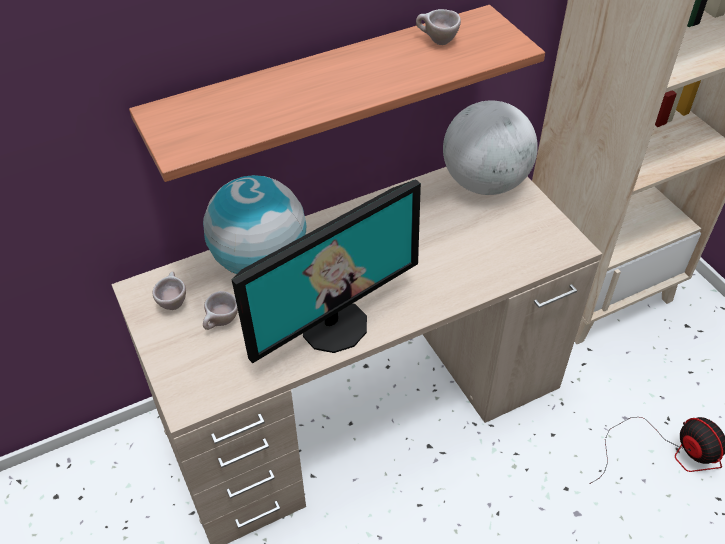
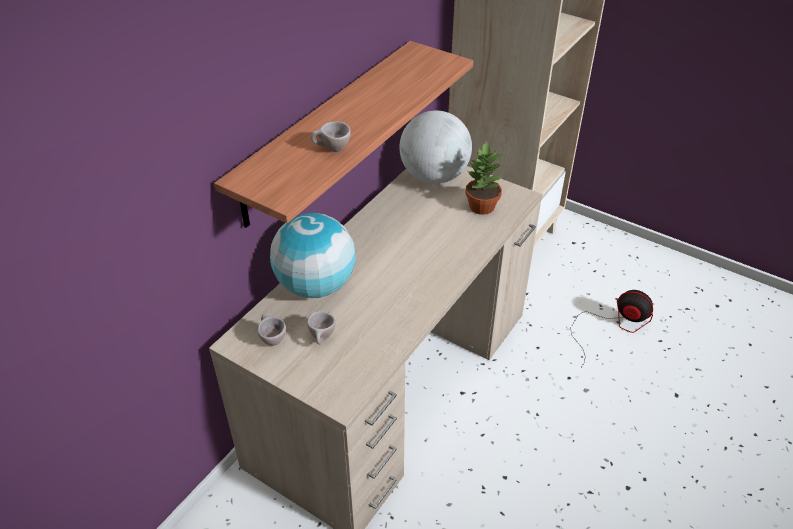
camera: 30 degrees left, 5 degrees down
monitor [231,179,421,364] -> none
beige cup [416,9,461,45] -> beige cup moved to [311,121,351,152]
none -> potted plant [465,141,505,215]

